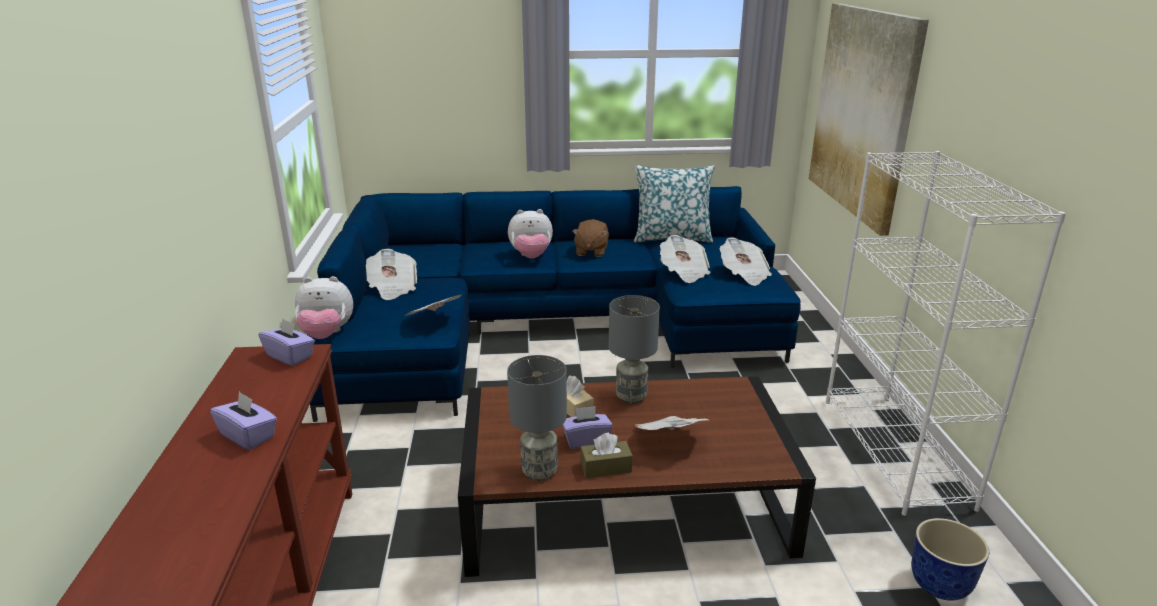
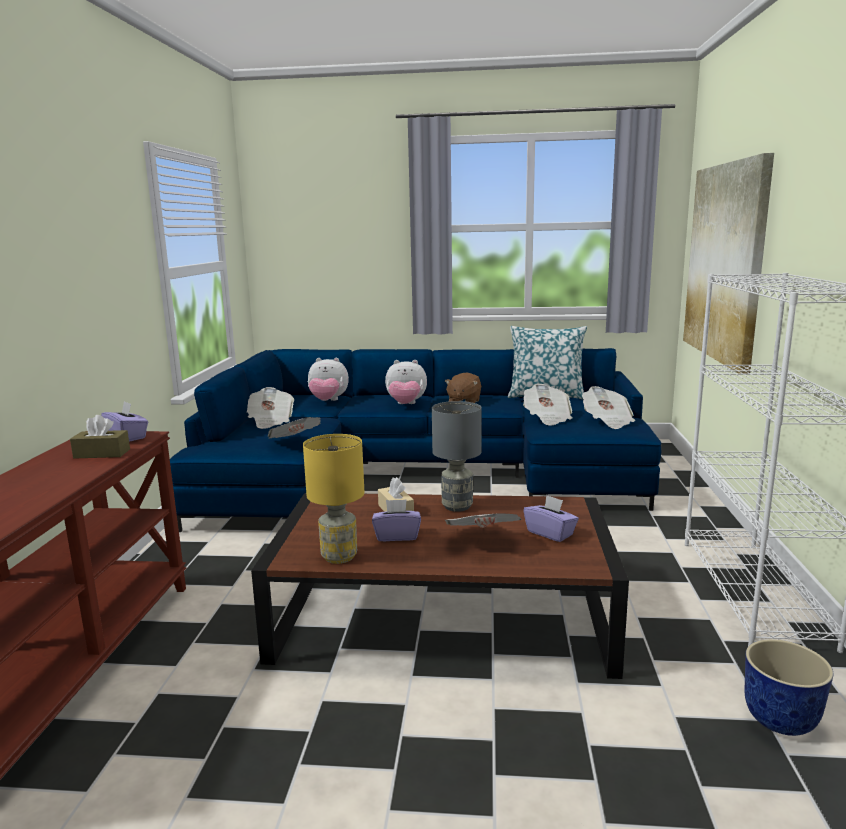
camera: 10 degrees right, 10 degrees down
purple tissue box [210,391,277,450] -> purple tissue box moved to [523,495,579,542]
plush toy [295,276,353,339] -> plush toy moved to [308,358,349,401]
grey table lamp [507,355,567,481] -> yellow table lamp [303,434,365,564]
brown tissue box [580,433,633,478] -> brown tissue box moved to [70,415,130,459]

